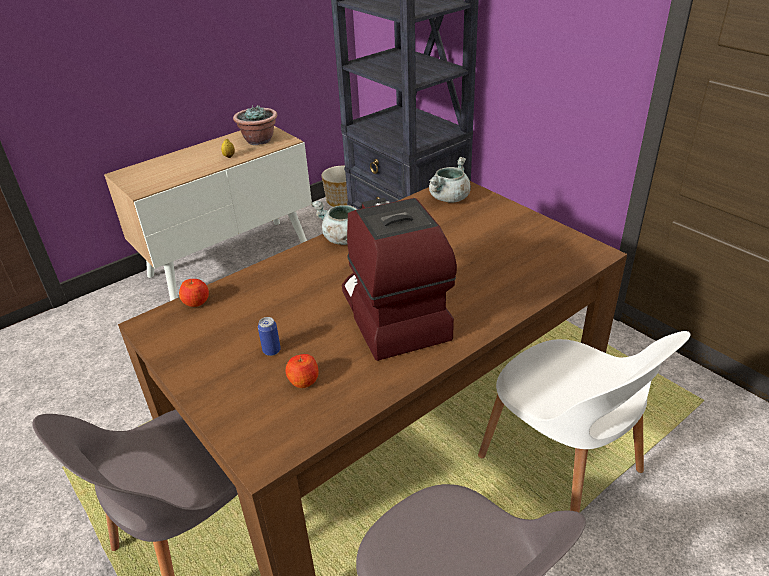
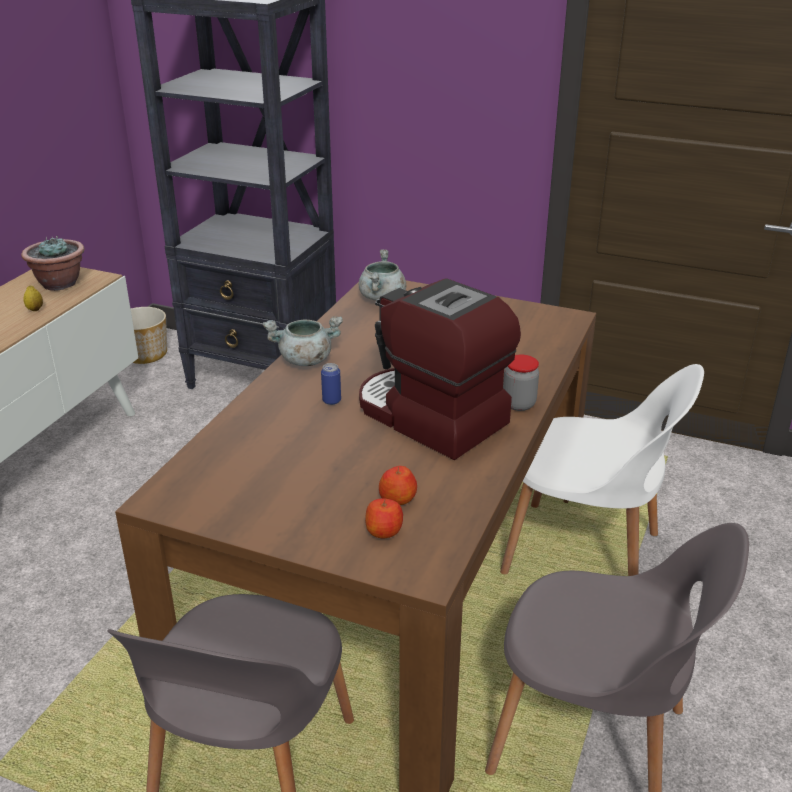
camera: 30 degrees left, 5 degrees down
apple [179,279,209,307] -> apple moved to [365,498,403,538]
can [258,317,281,356] -> can moved to [321,363,341,405]
none -> jar [503,355,539,411]

